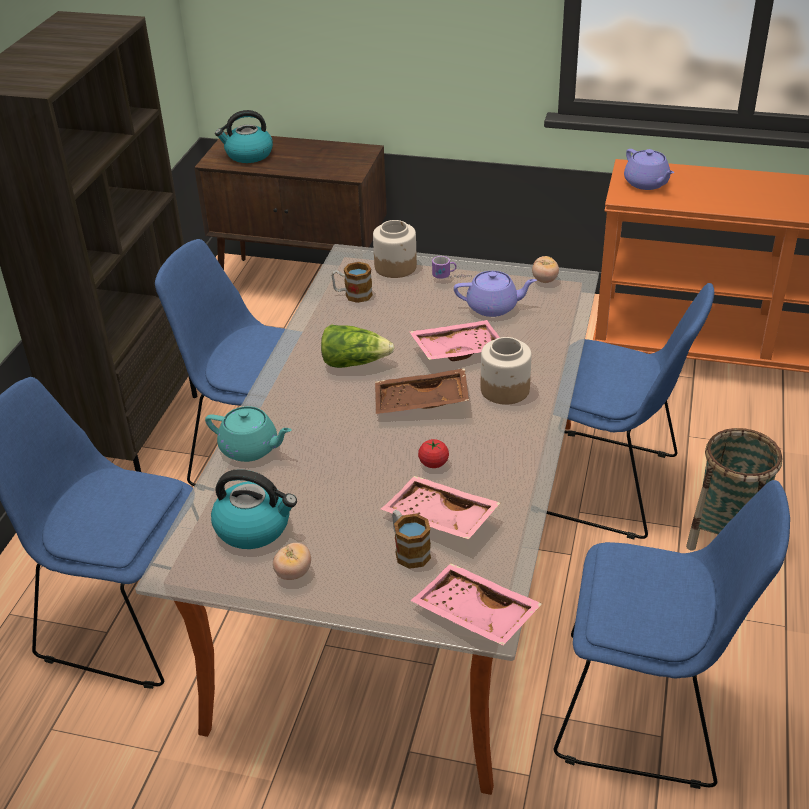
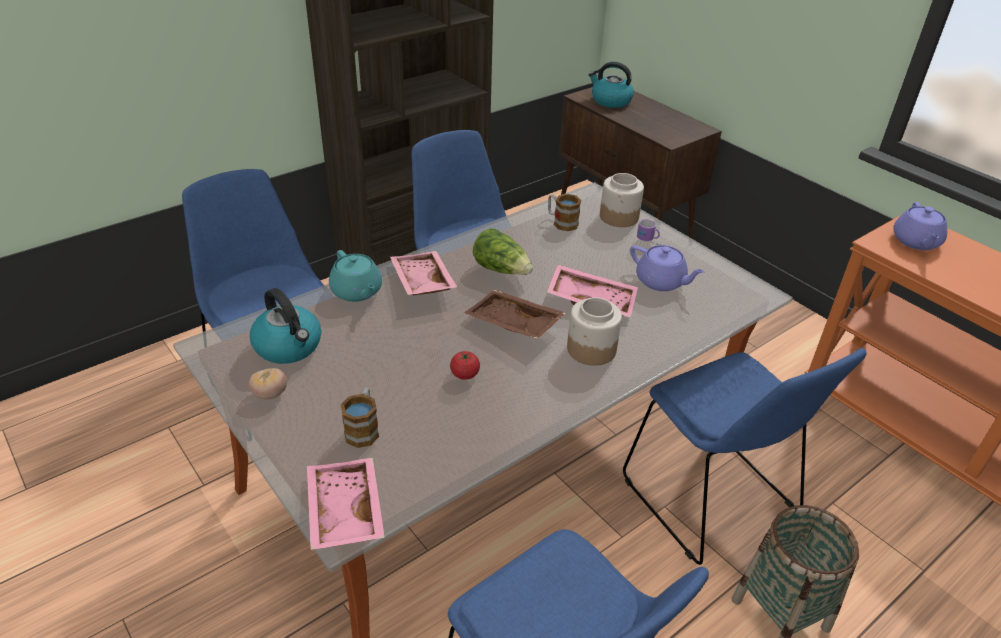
camera: 35 degrees right, 0 degrees up
pink tray [381,476,500,540] -> pink tray moved to [390,251,457,295]
tomato [532,256,559,283] -> none

